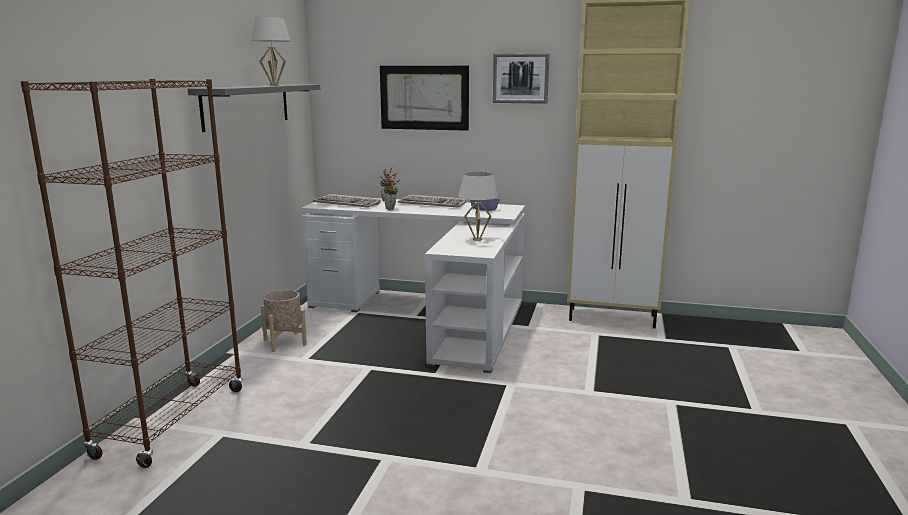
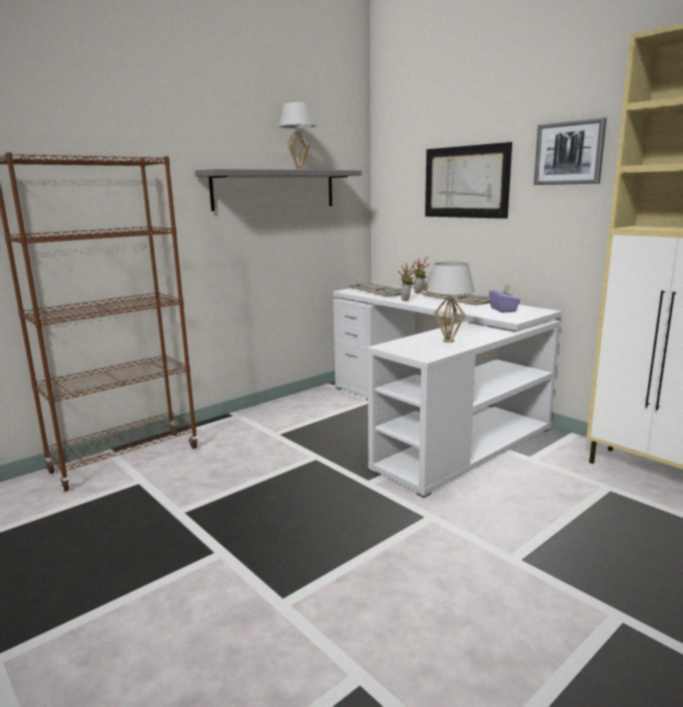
camera: 35 degrees right, 0 degrees up
beige planter [261,290,307,352] -> none

